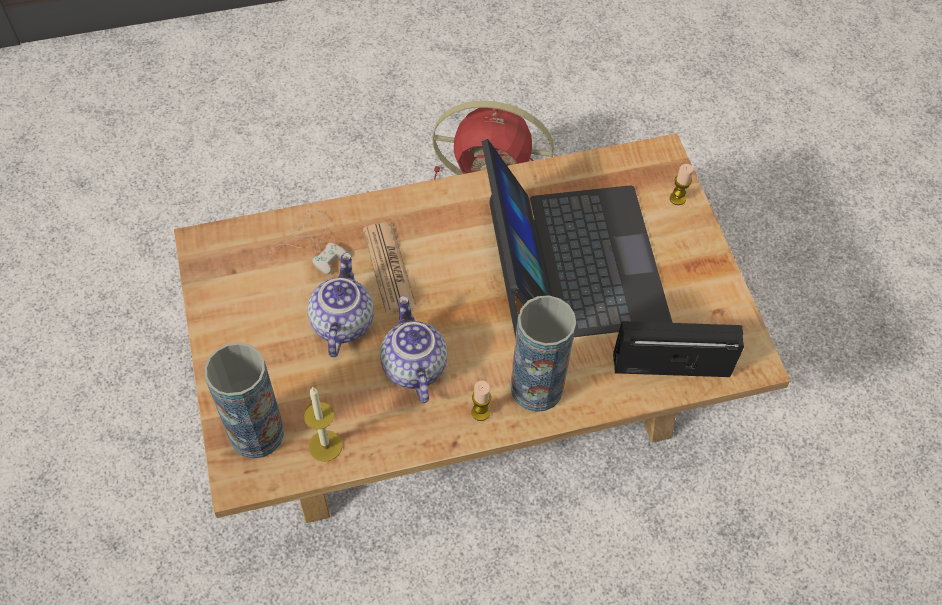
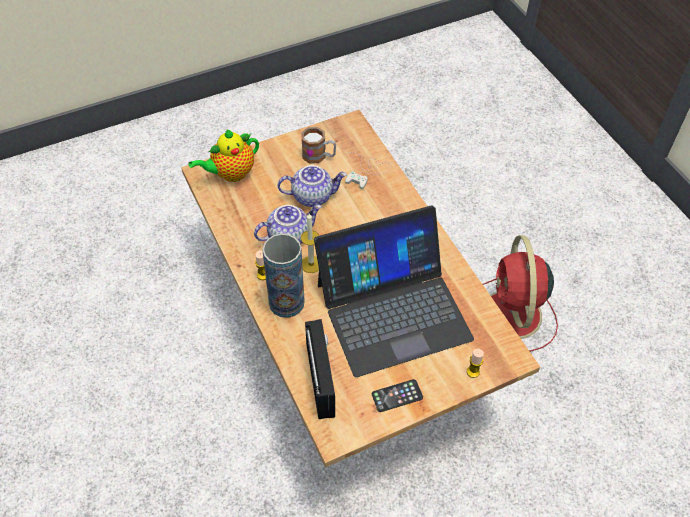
camera: 80 degrees right, 5 degrees down
vase [204,342,284,459] -> teapot [189,129,259,182]
candle [304,387,343,462] -> candle moved to [301,214,319,273]
newspaper [363,223,417,314] -> none
none -> mug [301,127,336,164]
none -> phone [372,379,423,412]

